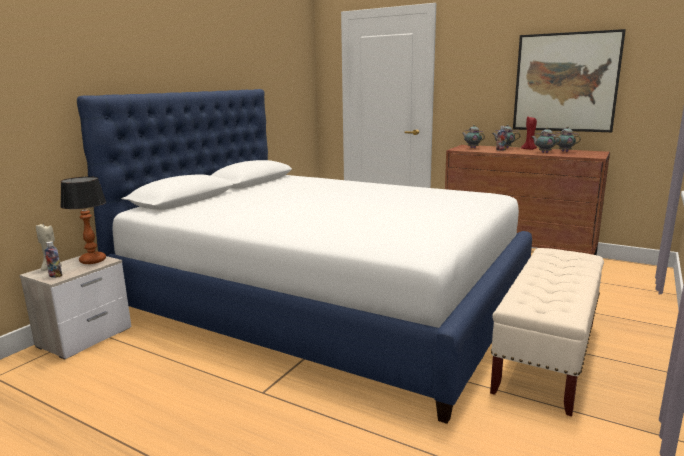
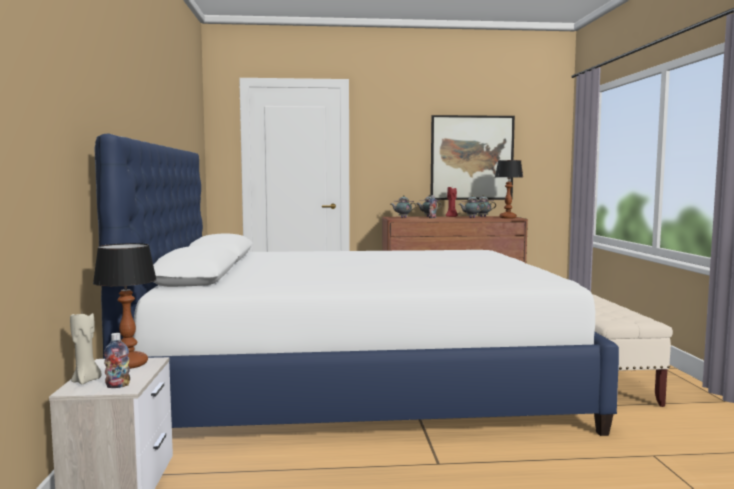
camera: 35 degrees left, 10 degrees down
none -> table lamp [495,160,523,219]

